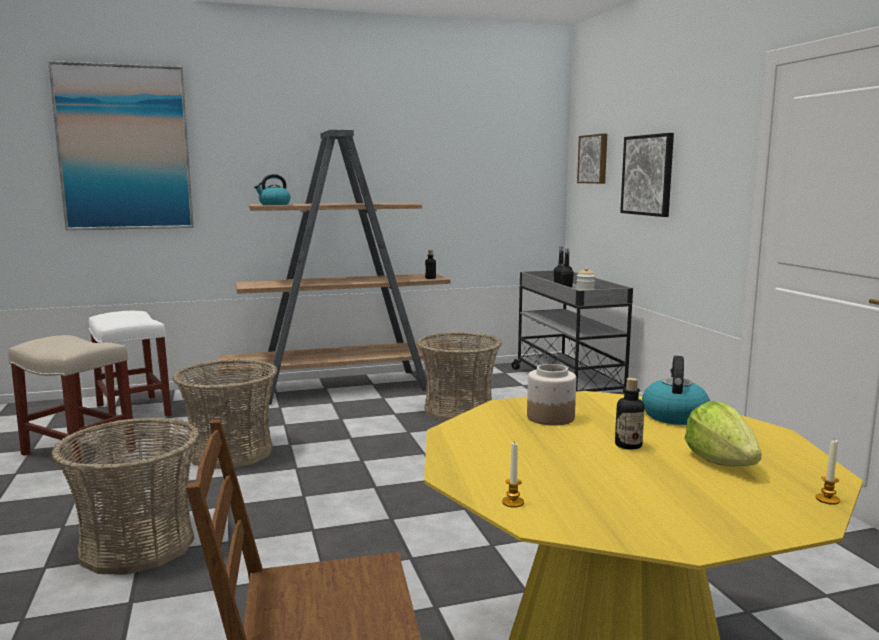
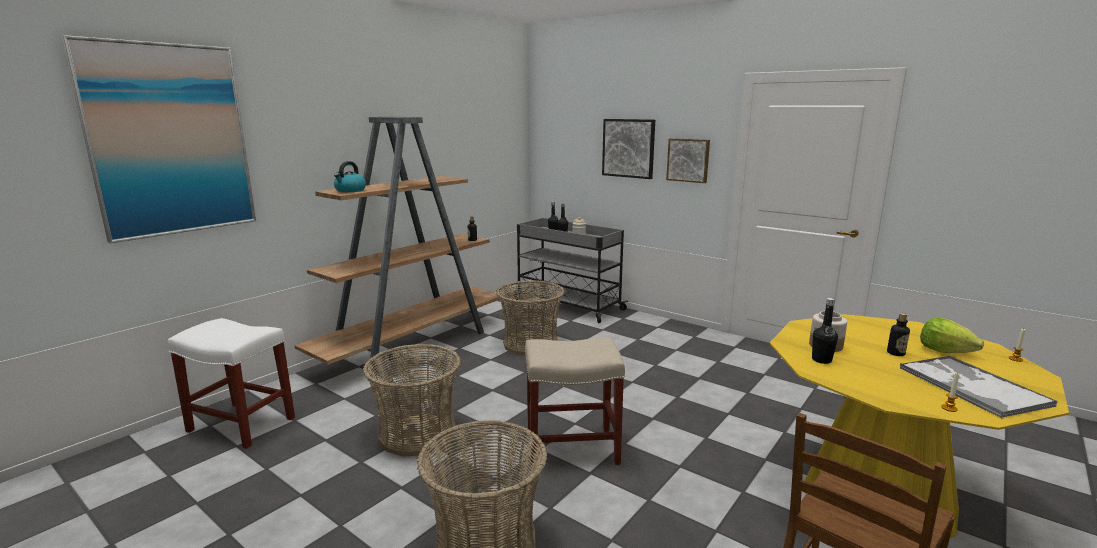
camera: 35 degrees left, 5 degrees up
beige stool [8,335,136,471] -> beige stool moved to [525,337,625,466]
picture [577,134,607,184] -> picture moved to [666,138,710,183]
kettle [642,356,710,425] -> none
none -> black bottle [812,298,838,364]
none -> tray [900,355,1058,418]

